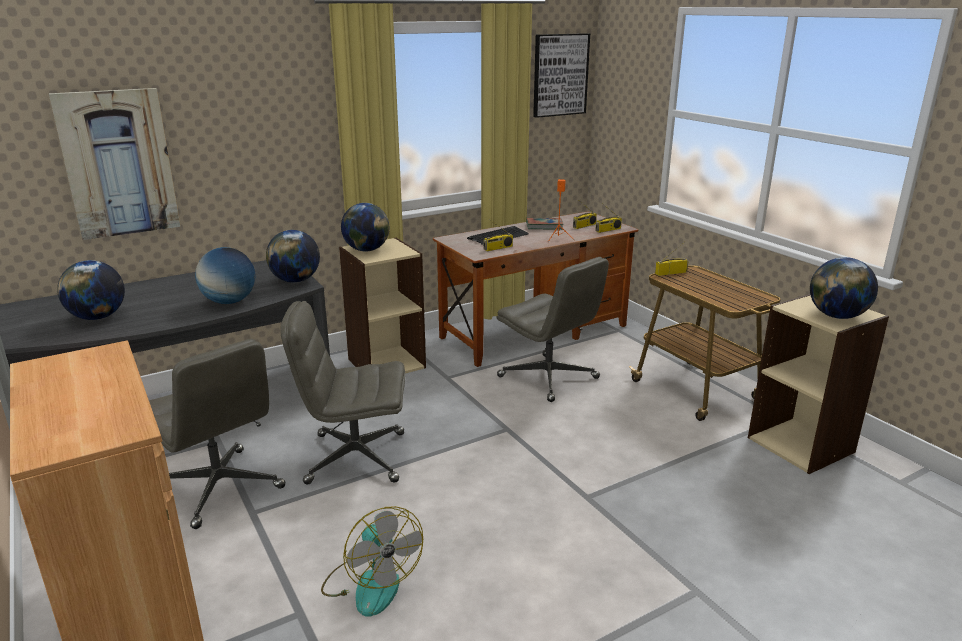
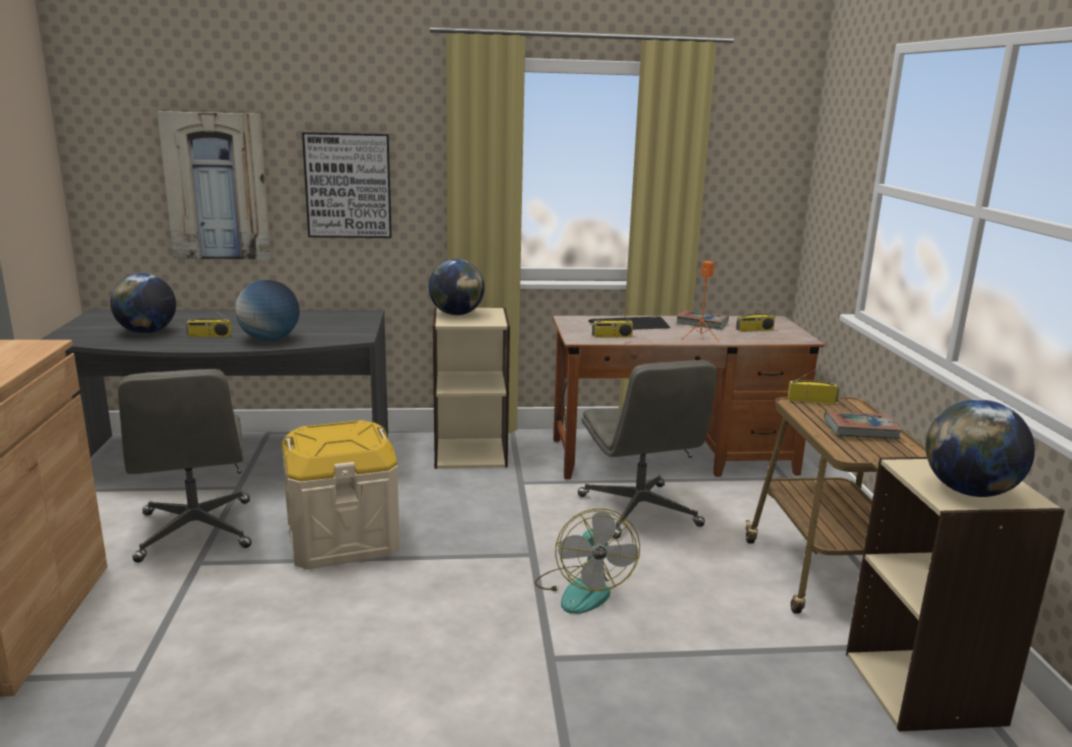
camera: 25 degrees right, 5 degrees down
globe [266,230,320,283] -> none
grey office chair [280,301,405,485] -> beige storage box [282,420,400,569]
fan [321,506,423,617] -> fan moved to [535,508,640,614]
picture [533,33,590,118] -> picture moved to [302,132,392,238]
radio [595,204,622,233] -> radio moved to [186,296,232,337]
none -> book [824,411,903,439]

